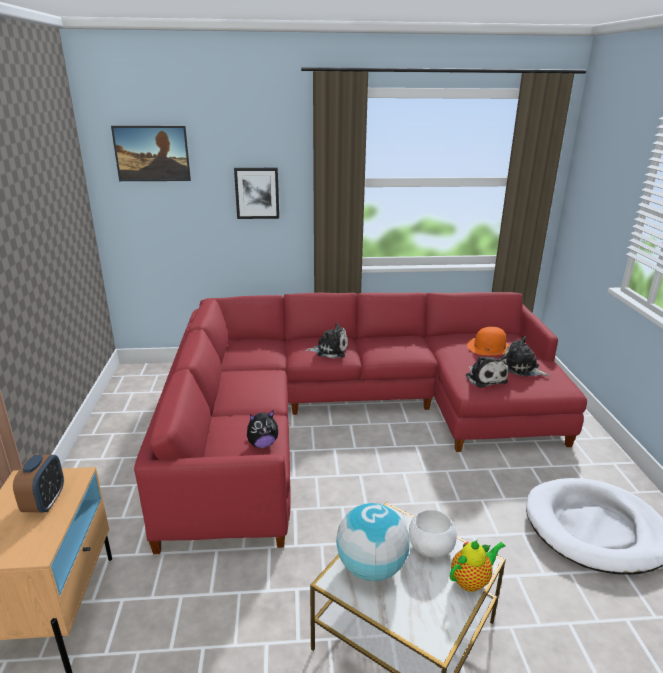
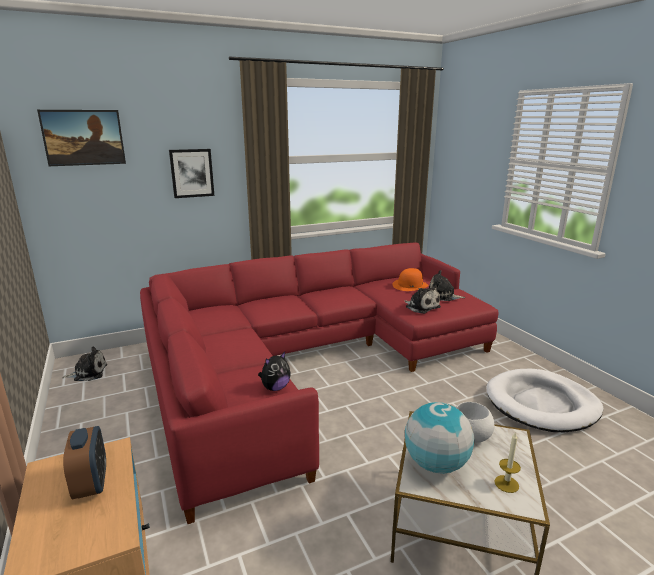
camera: 20 degrees left, 5 degrees down
plush toy [305,323,348,358] -> plush toy moved to [62,346,107,381]
teapot [450,540,505,592] -> none
none -> candle [494,432,521,493]

